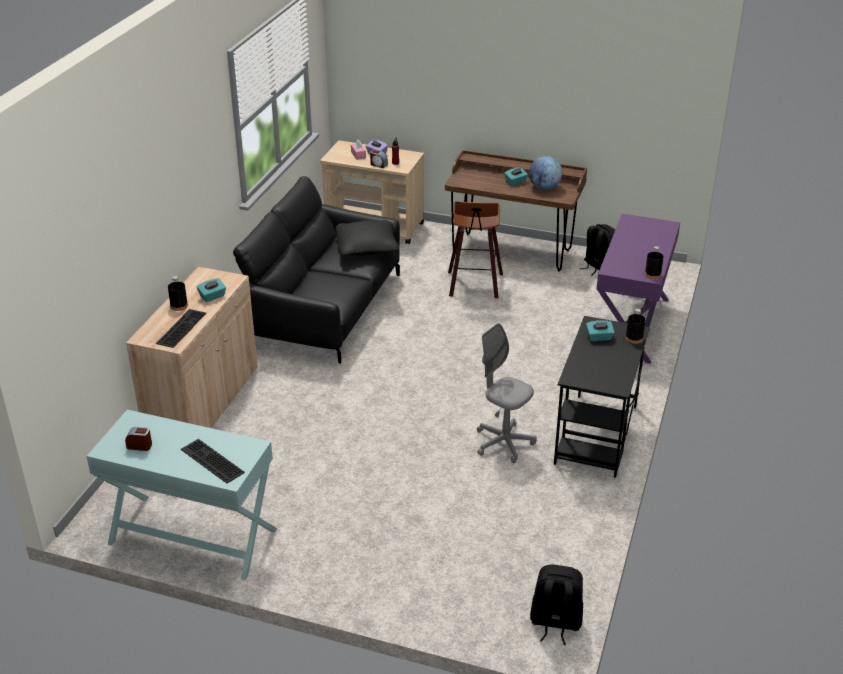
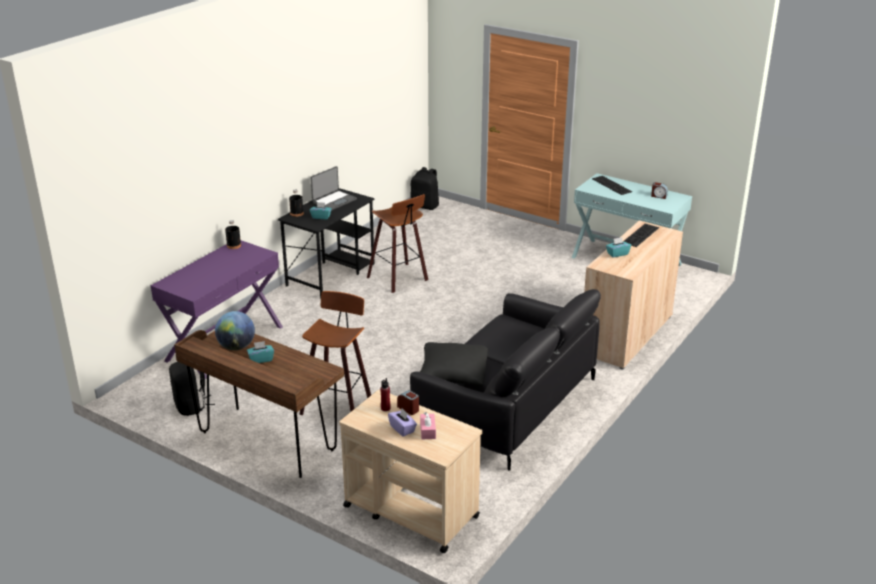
camera: 165 degrees left, 5 degrees down
black bottle [168,276,188,311] -> none
grey office chair [477,323,537,463] -> stool [367,194,428,293]
none -> laptop [311,166,357,211]

